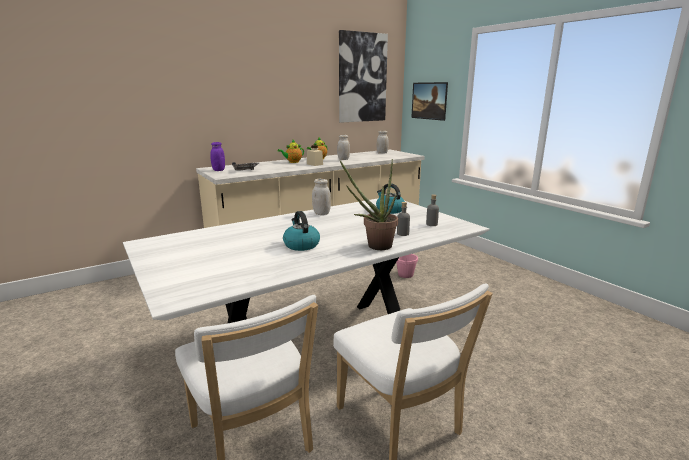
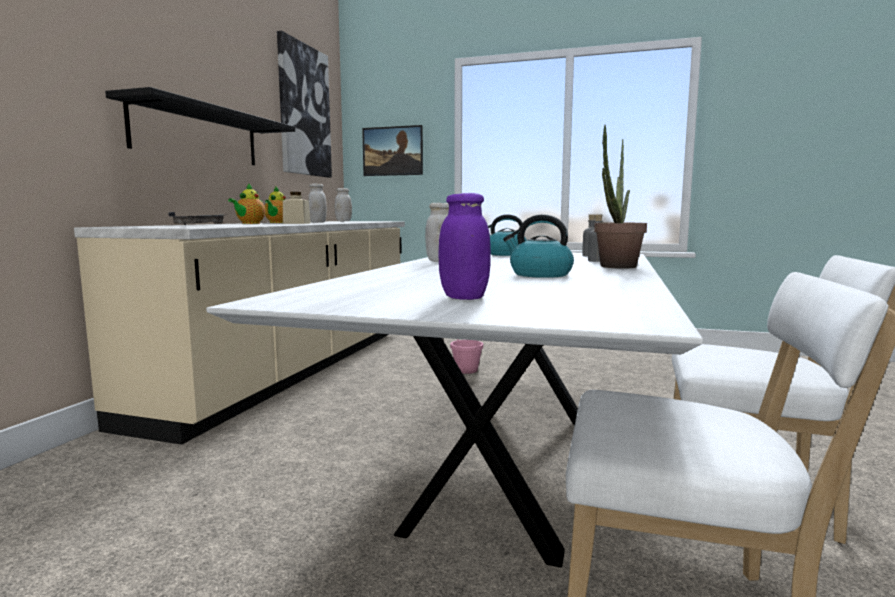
camera: 40 degrees left, 10 degrees down
purple jar [210,142,225,171] -> purple jar moved to [438,193,491,300]
none -> black shelf [105,87,295,165]

